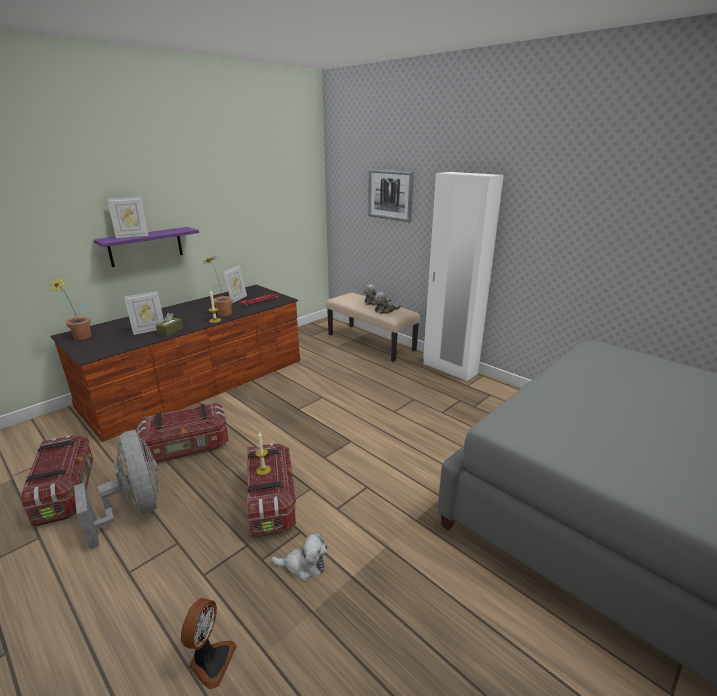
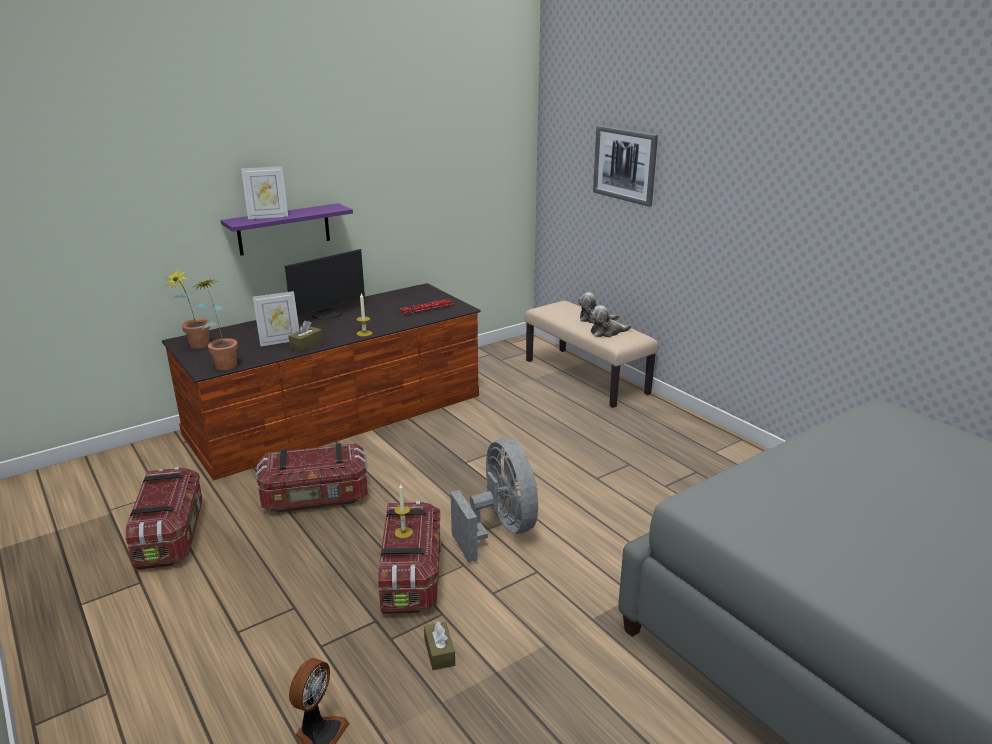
camera: 10 degrees right, 0 degrees up
grey fan [74,430,159,550] -> grey fan moved to [450,438,538,563]
potted plant [204,257,233,316] -> potted plant moved to [194,279,238,370]
picture frame [223,265,247,303] -> none
plush toy [271,532,328,582] -> brown tissue box [424,621,455,670]
white wardrobe [423,172,504,381] -> none
none -> monitor [285,249,365,320]

